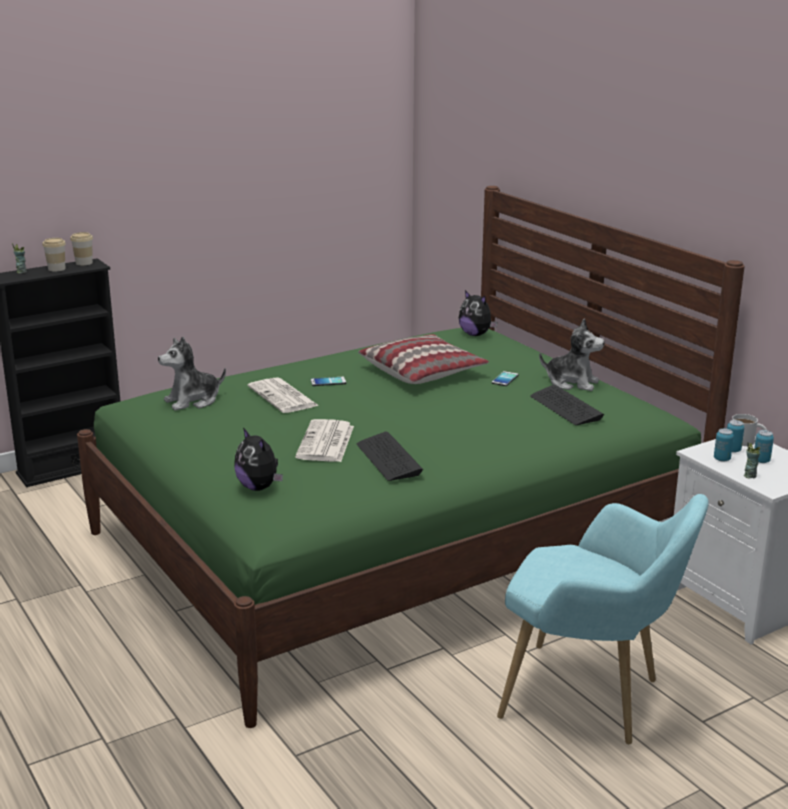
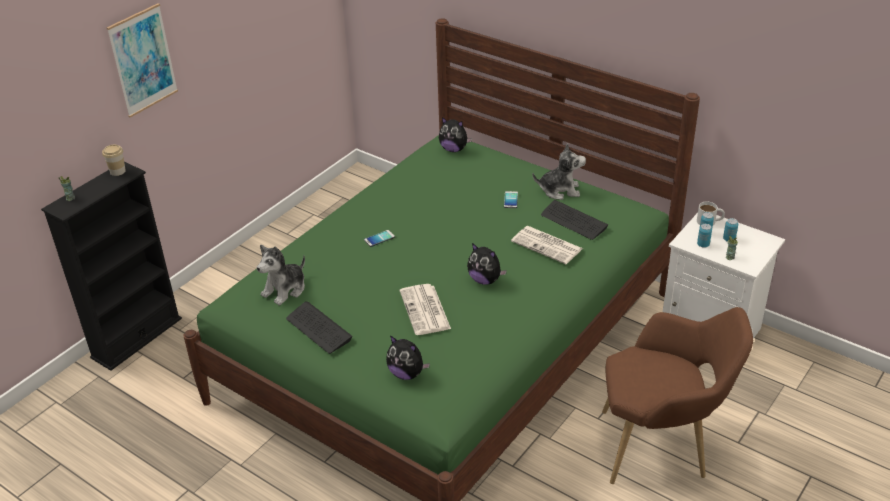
camera: 20 degrees left, 15 degrees up
cup [42,238,66,272] -> none
newspaper [248,377,319,413] -> newspaper moved to [511,226,583,264]
keyboard [357,432,423,481] -> keyboard moved to [286,301,353,354]
pillow [358,334,489,384] -> none
turquoise armchair [497,494,709,744] -> brown armchair [602,307,753,484]
none -> picture [107,3,178,118]
none -> plush toy [467,243,507,285]

